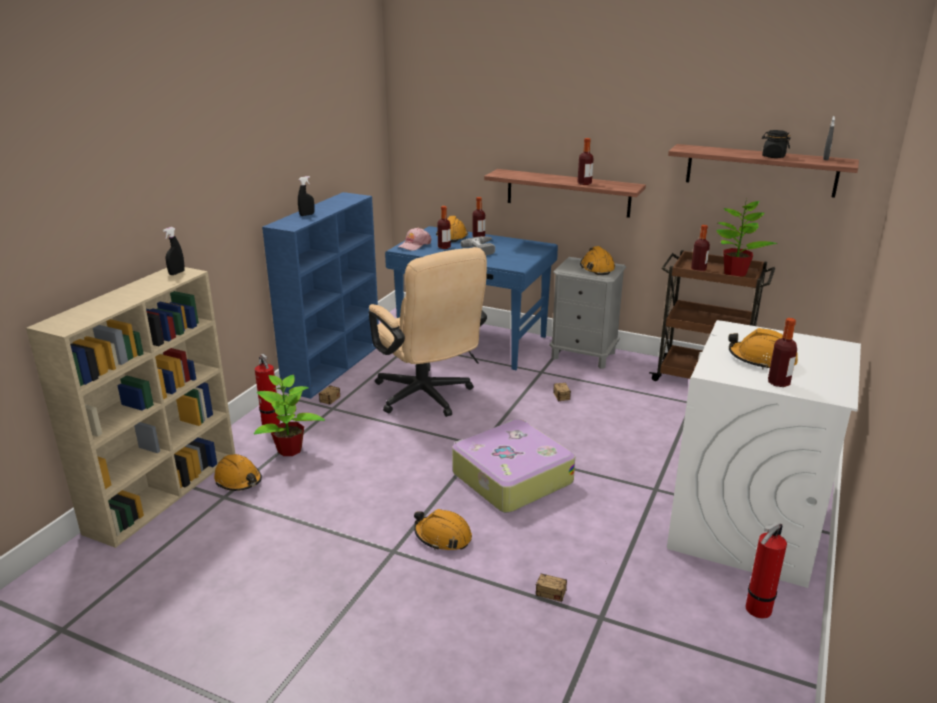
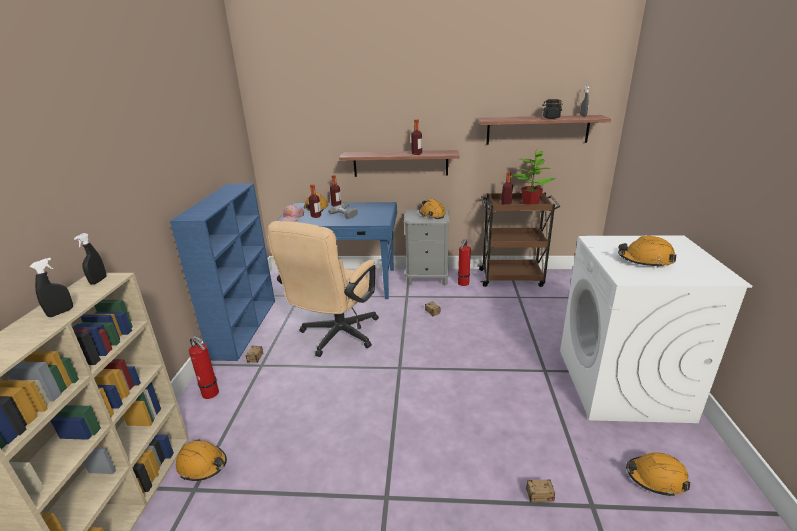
camera: 20 degrees left, 0 degrees up
potted plant [254,375,325,456] -> none
black spray bottle [298,176,314,216] -> black spray bottle moved to [30,258,73,317]
beige office chair [369,247,487,417] -> beige office chair turned 75 degrees clockwise [267,221,379,357]
orange hard hat [414,509,472,550] -> orange hard hat moved to [626,452,690,497]
suitcase [452,419,575,513] -> none
fire extinguisher [746,522,787,618] -> fire extinguisher moved to [458,239,471,286]
bottle [768,318,797,387] -> none

